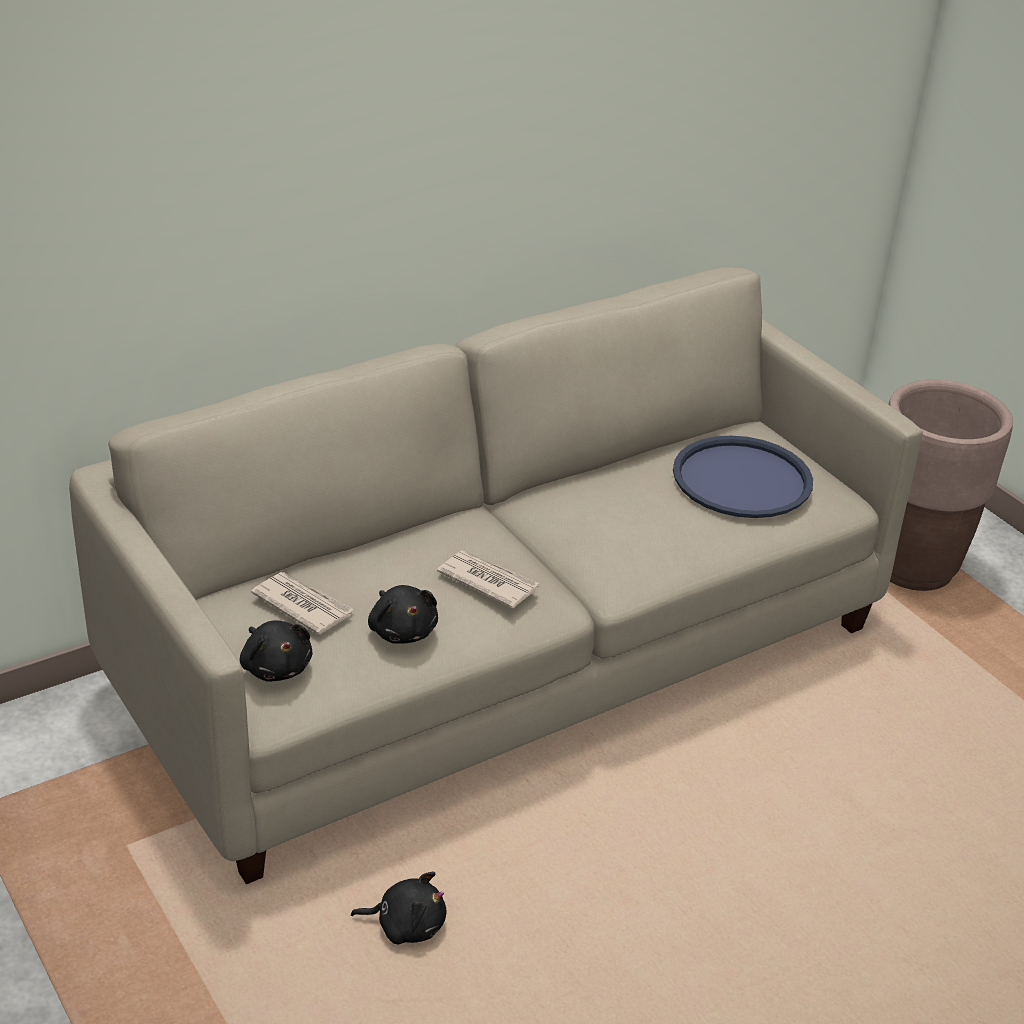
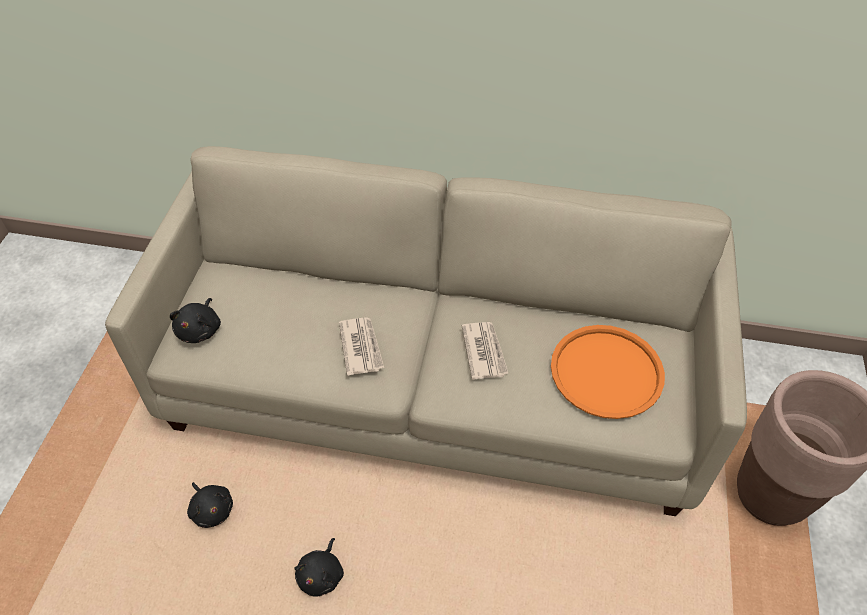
camera: 45 degrees right, 15 degrees up
newspaper [251,572,354,635] -> newspaper moved to [462,322,509,380]
black plush toy [368,585,438,644] -> black plush toy moved to [294,538,344,596]
blue tray [673,436,813,518] -> orange tray [551,325,665,419]

